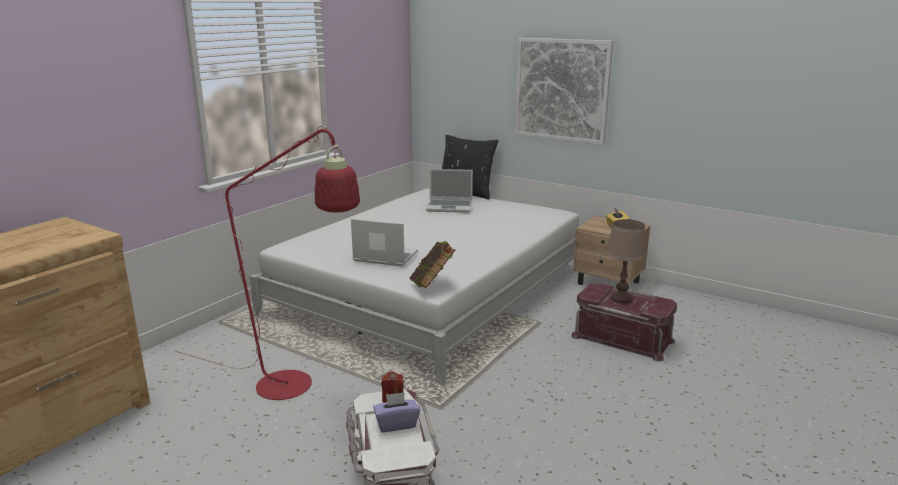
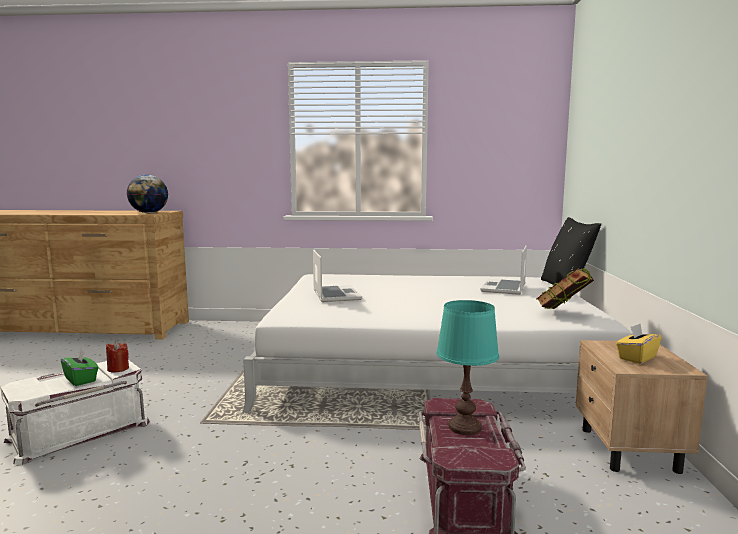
camera: 60 degrees right, 10 degrees down
red floor lamp [175,126,360,400] -> none
purple tissue box [373,392,420,433] -> green tissue box [61,349,98,386]
book [409,241,455,288] -> book moved to [536,268,594,309]
laptop [426,169,473,213] -> laptop turned 45 degrees clockwise [480,245,527,295]
picture [515,38,613,145] -> none
brown table lamp [606,219,646,303] -> turquoise table lamp [436,300,499,435]
none -> globe [127,175,168,213]

